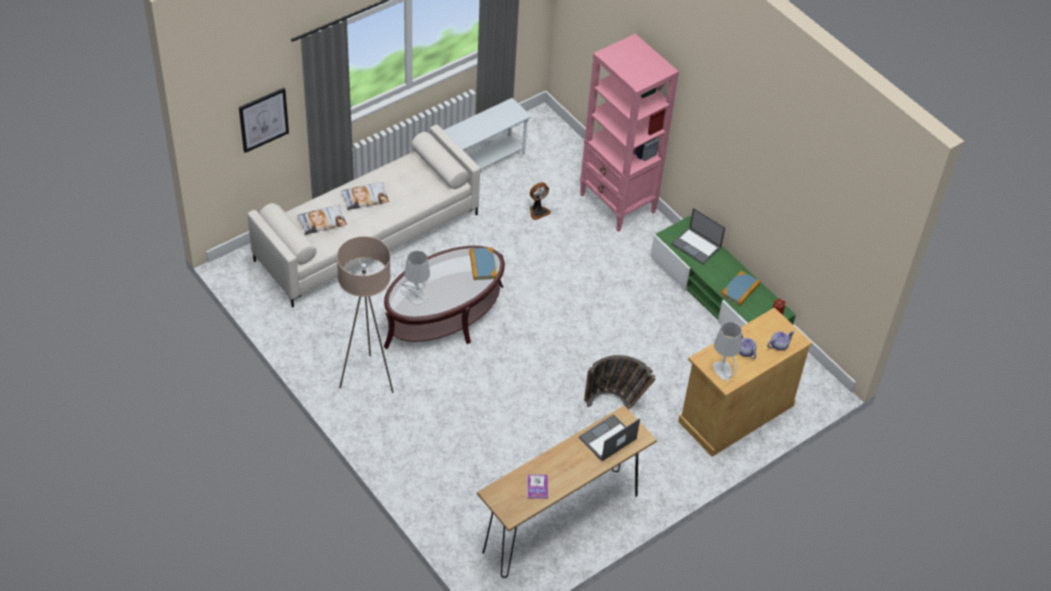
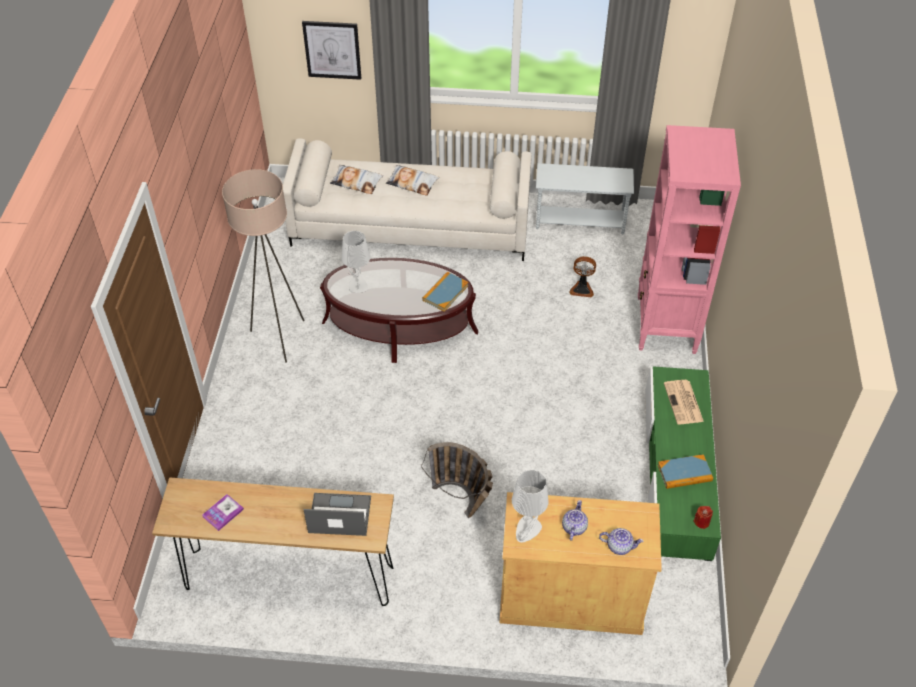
camera: 45 degrees right, 0 degrees up
laptop [671,208,725,264] -> newspaper [664,380,704,424]

